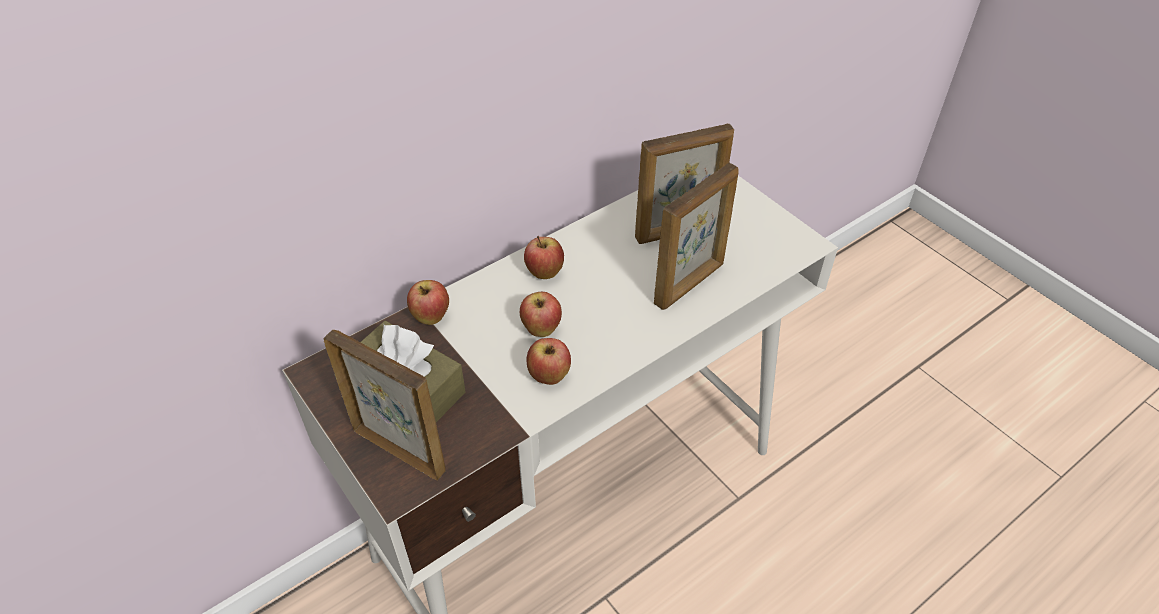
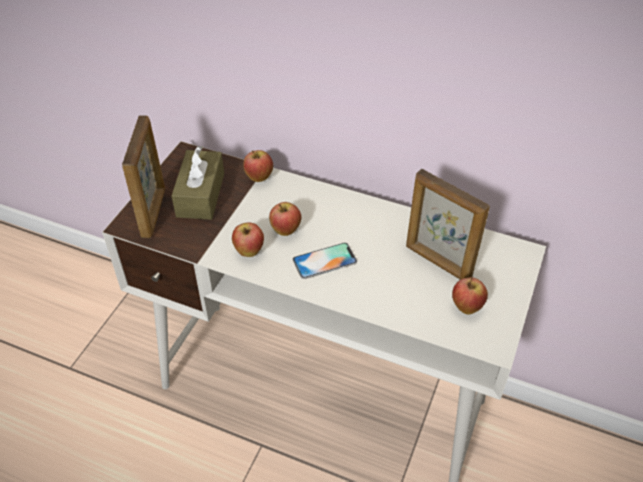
camera: 60 degrees right, 0 degrees up
apple [524,236,564,279] -> apple moved to [452,277,488,314]
picture frame [654,163,739,310] -> none
none -> phone [293,243,357,279]

